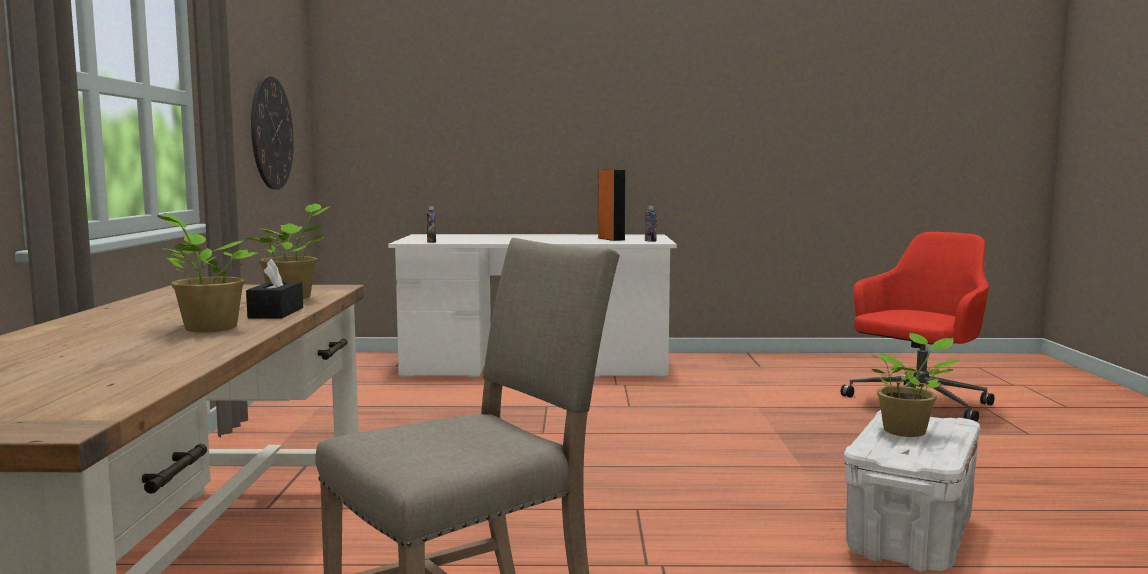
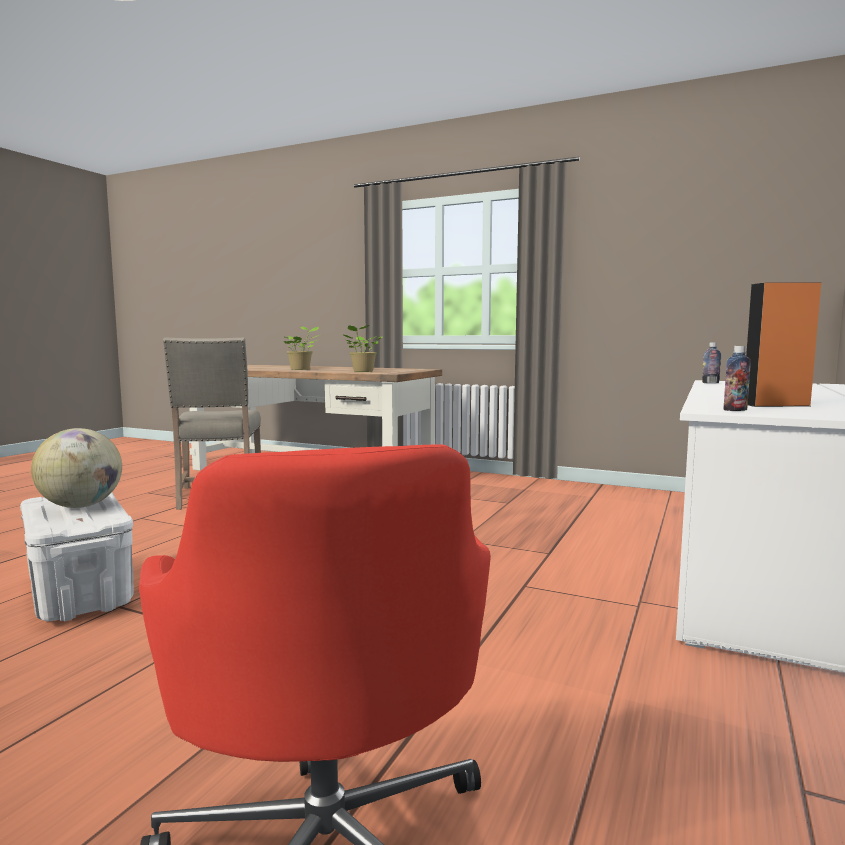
camera: 115 degrees right, 0 degrees up
black tissue box [246,259,303,319] -> none
wall clock [251,76,294,190] -> none
potted plant [871,333,960,437] -> globe [31,428,122,508]

